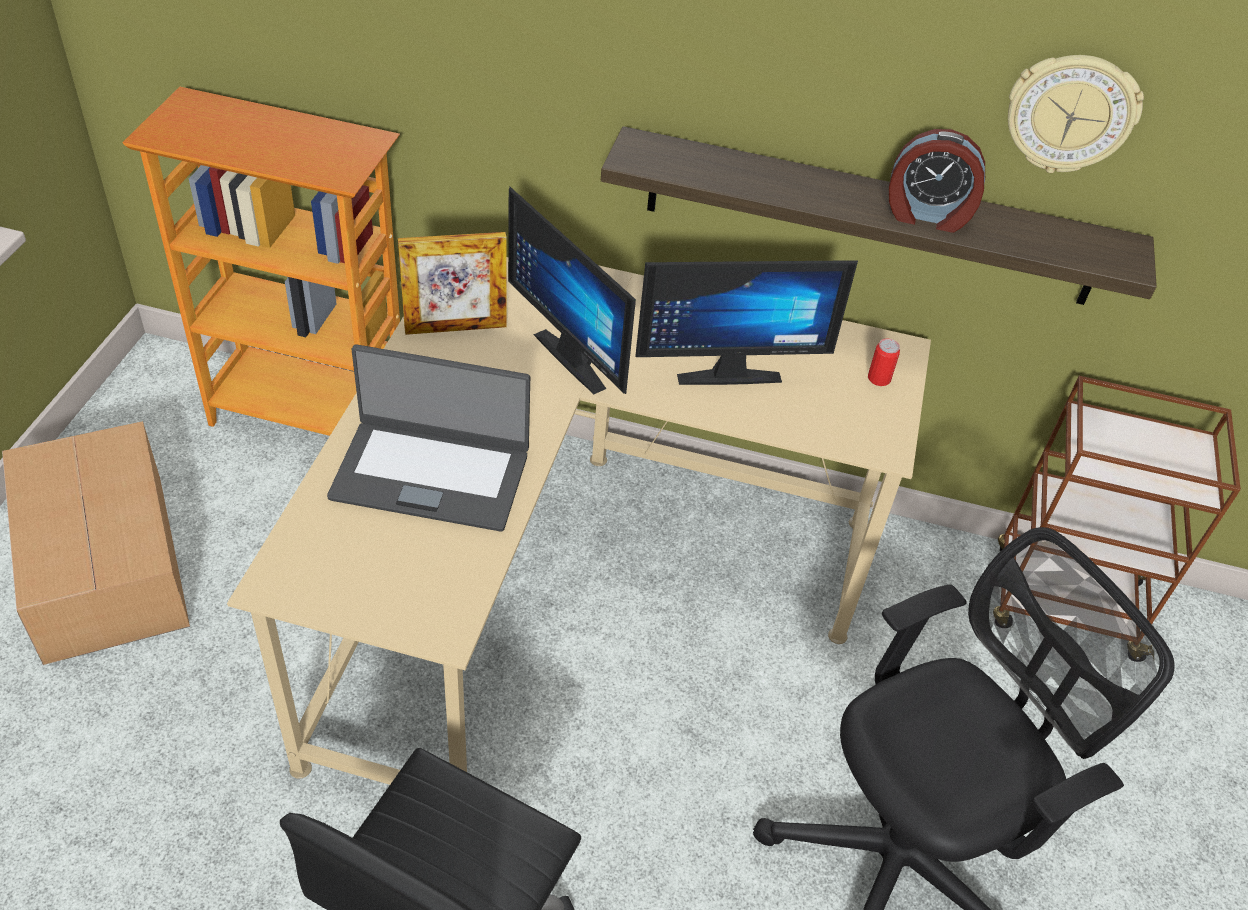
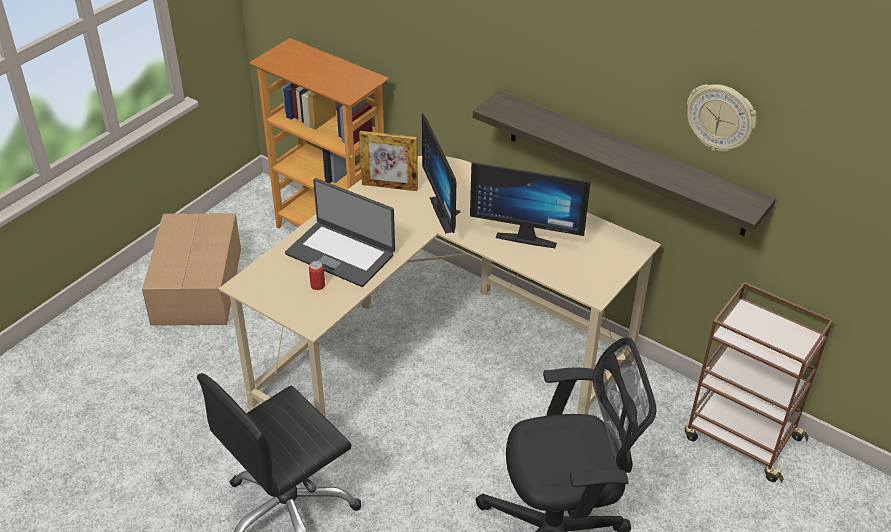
camera: 25 degrees right, 5 degrees down
can [868,338,900,386] -> can moved to [309,261,325,290]
alarm clock [889,129,985,233] -> none

